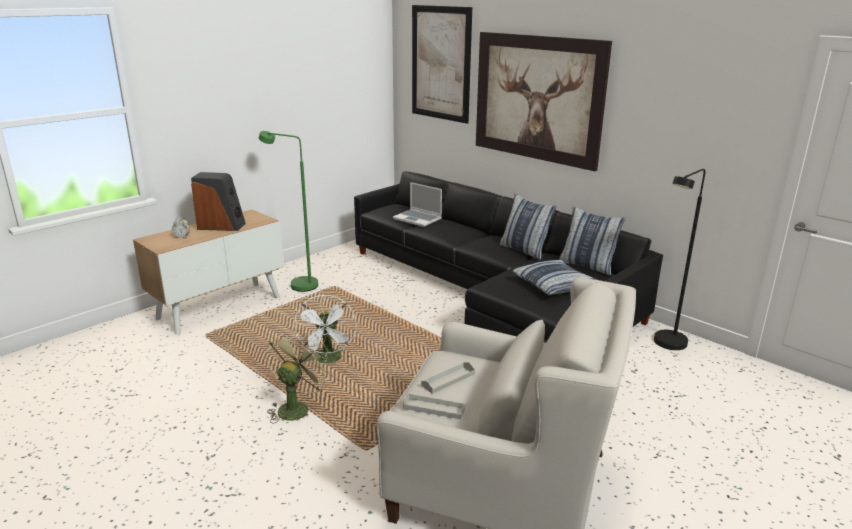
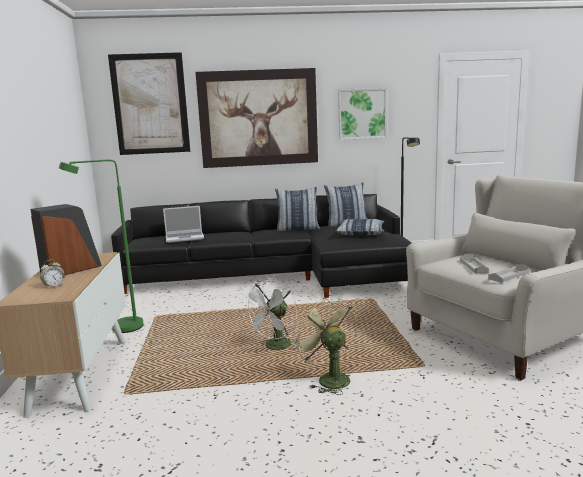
camera: 50 degrees left, 10 degrees down
white fan [294,295,356,363] -> white fan turned 90 degrees clockwise [242,278,298,351]
none -> picture [338,88,387,140]

